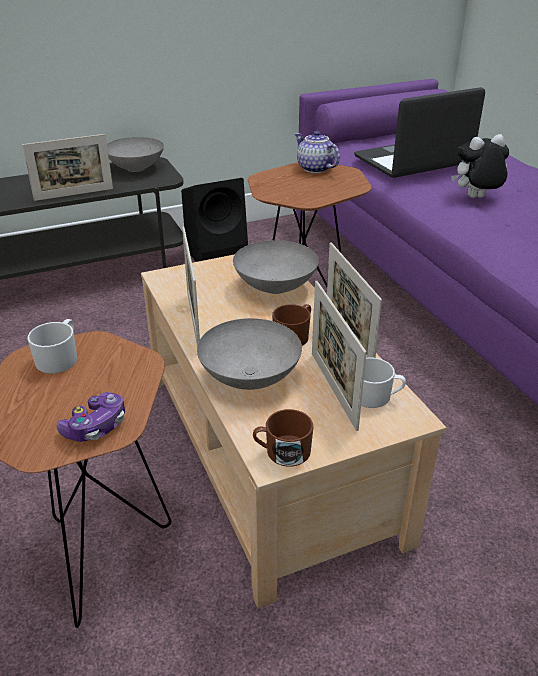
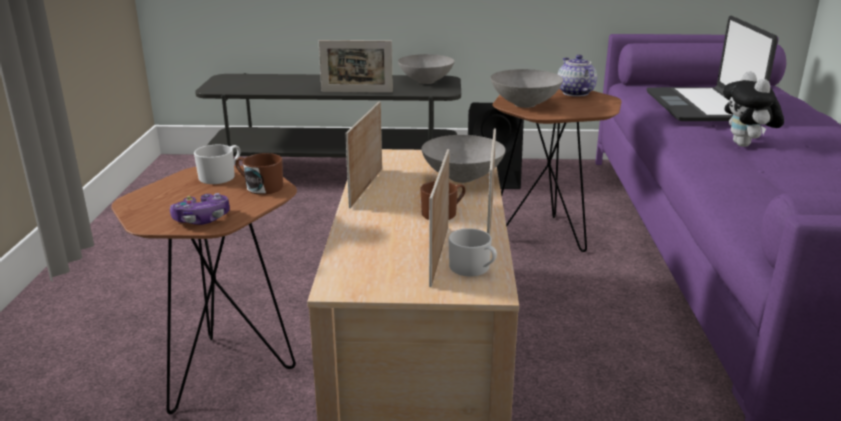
camera: 25 degrees right, 10 degrees down
grey bowl [197,318,302,390] -> grey bowl moved to [490,69,563,108]
brown mug [253,409,313,467] -> brown mug moved to [235,153,283,195]
laptop [354,87,485,178] -> laptop turned 90 degrees counterclockwise [647,16,778,121]
plush toy [451,134,509,198] -> plush toy turned 105 degrees counterclockwise [723,71,784,147]

